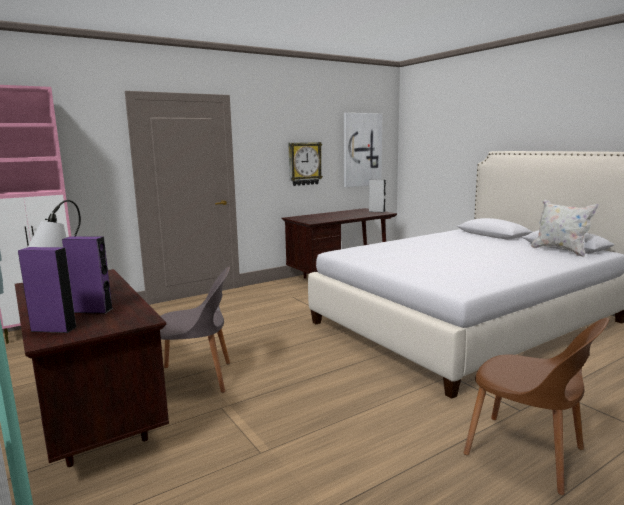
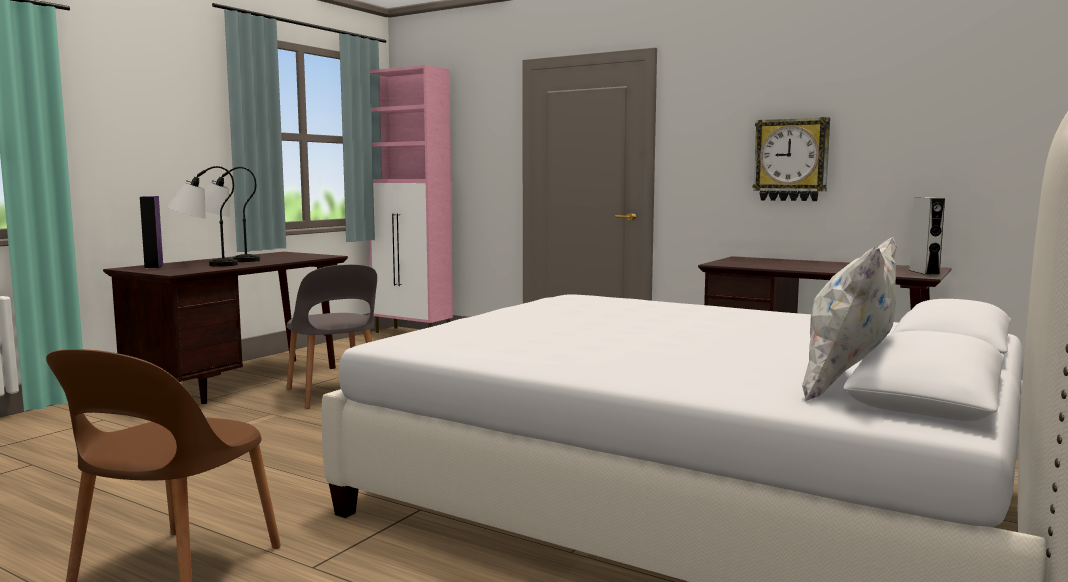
camera: 65 degrees right, 5 degrees down
purple speaker [62,236,113,313] -> table lamp [167,166,238,267]
picture [344,113,382,187] -> none

